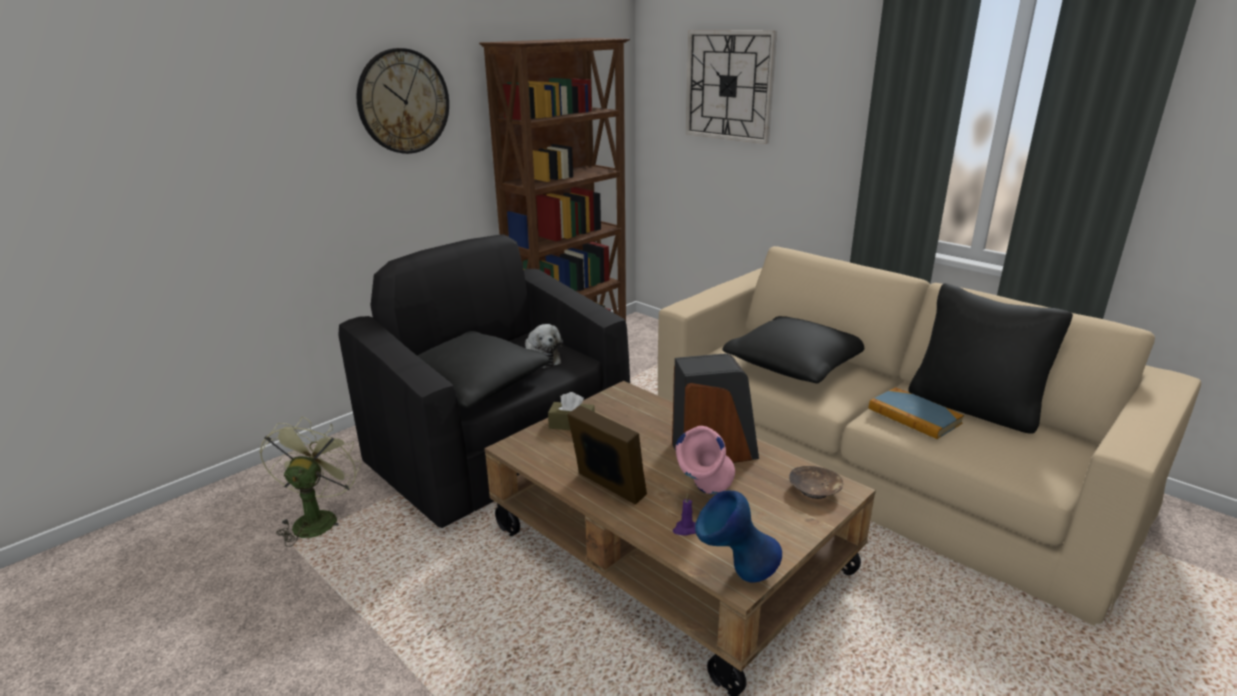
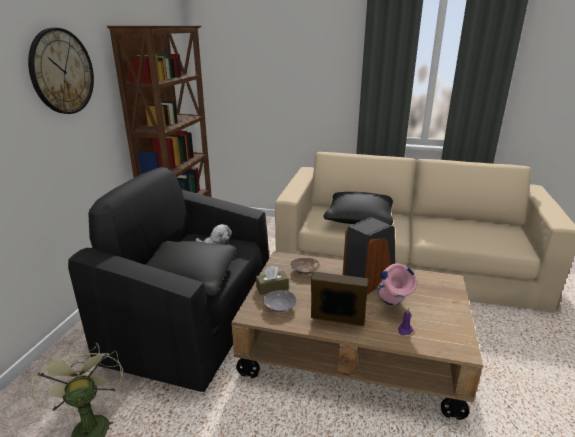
camera: 30 degrees left, 0 degrees up
wall clock [686,30,777,144] -> none
blue vase [695,491,782,583] -> none
brown bowl [789,466,843,499] -> brown bowl moved to [291,258,320,275]
book [869,387,964,439] -> none
black pillow [909,283,1073,434] -> none
none -> grey bowl [263,290,296,312]

